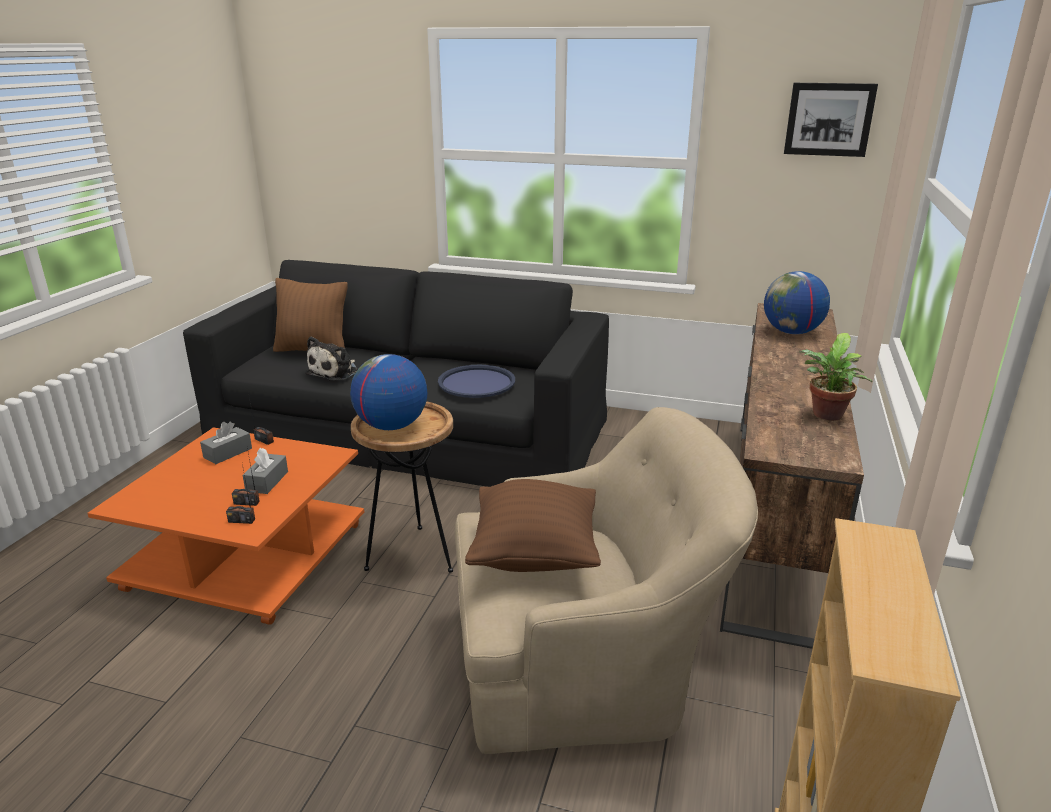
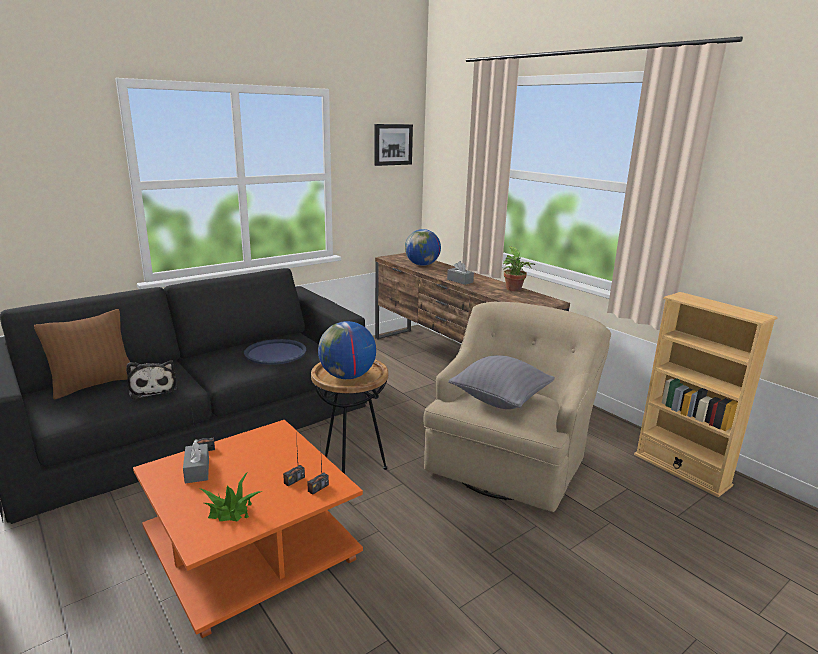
camera: 55 degrees left, 5 degrees down
grey tissue box [243,447,288,494] -> grey tissue box moved to [447,261,474,285]
brown pillow [465,479,601,572] -> grey pillow [448,355,555,409]
none -> potted plant [201,472,262,522]

